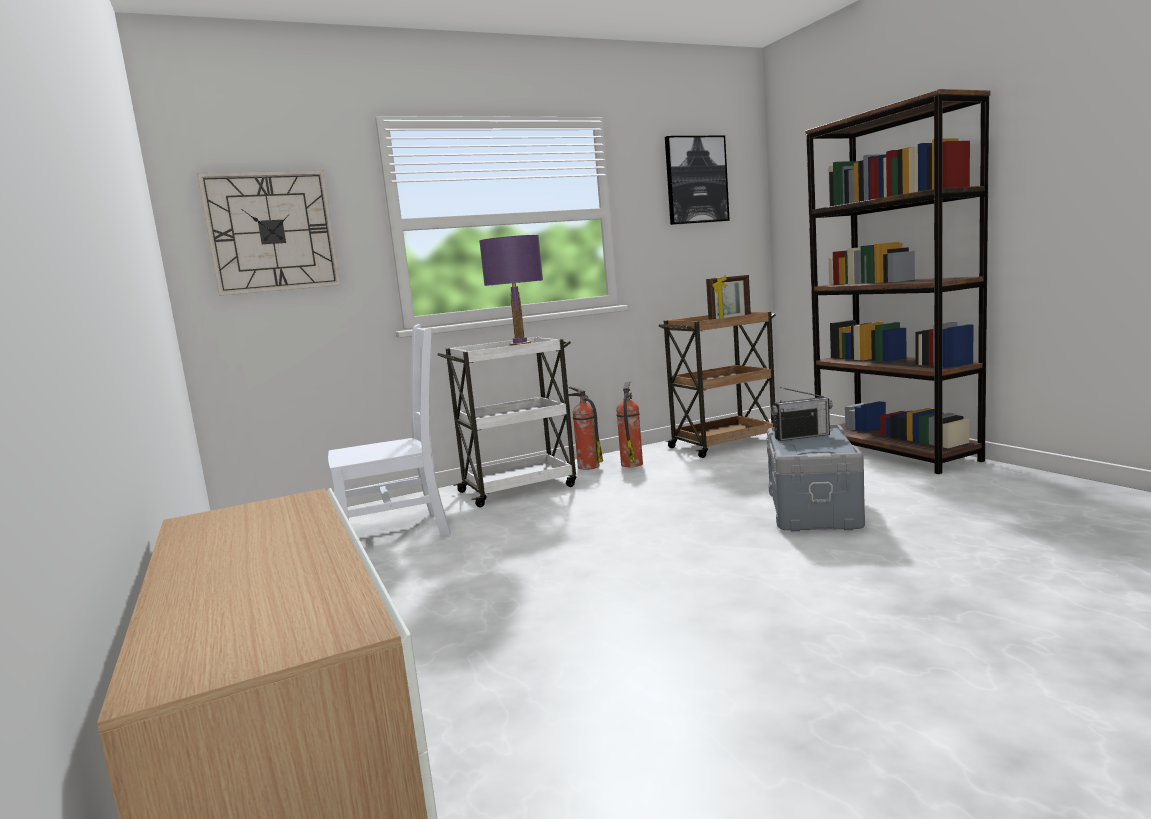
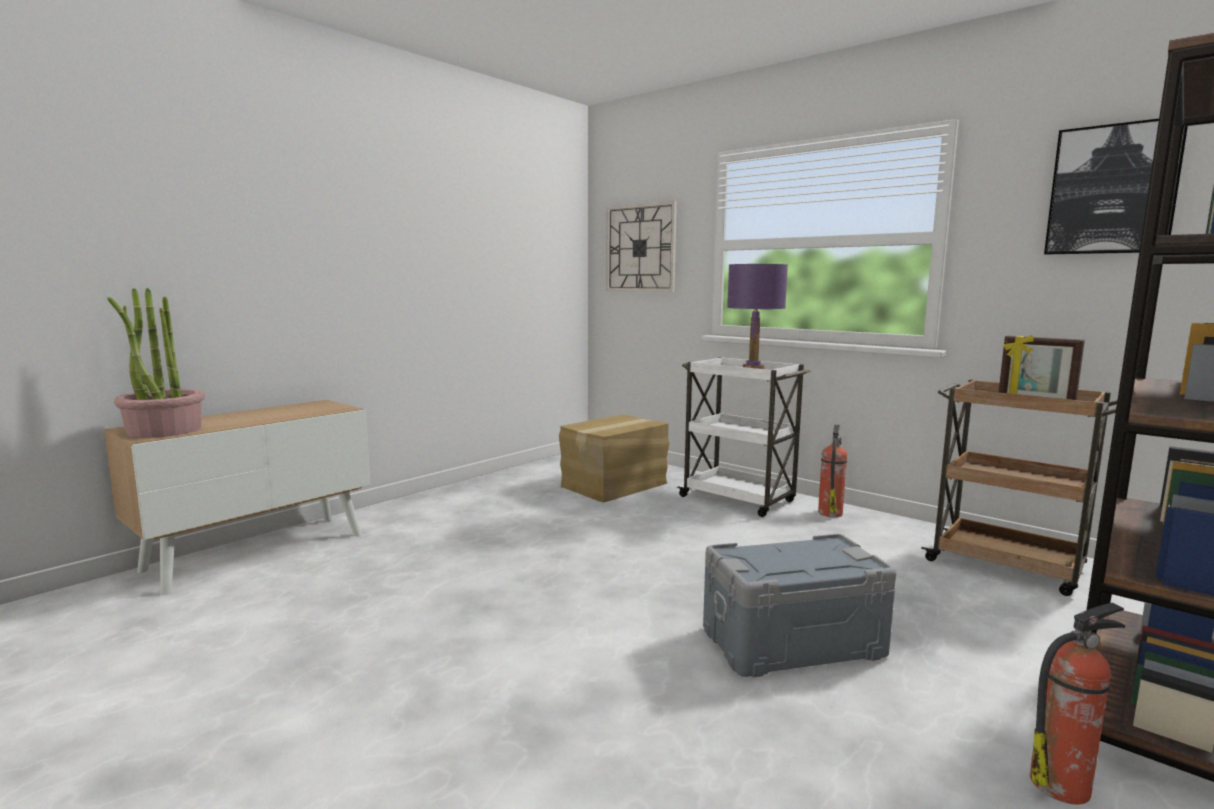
camera: 65 degrees right, 0 degrees up
white chair [328,324,451,536] -> cardboard box [559,414,669,503]
fire extinguisher [616,381,643,467] -> fire extinguisher moved to [1030,603,1125,805]
radio [771,387,833,441] -> none
none -> potted plant [107,288,205,438]

